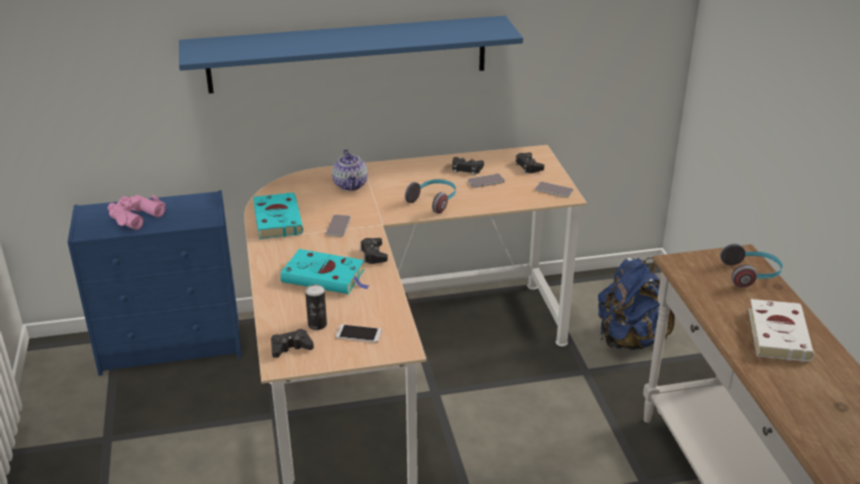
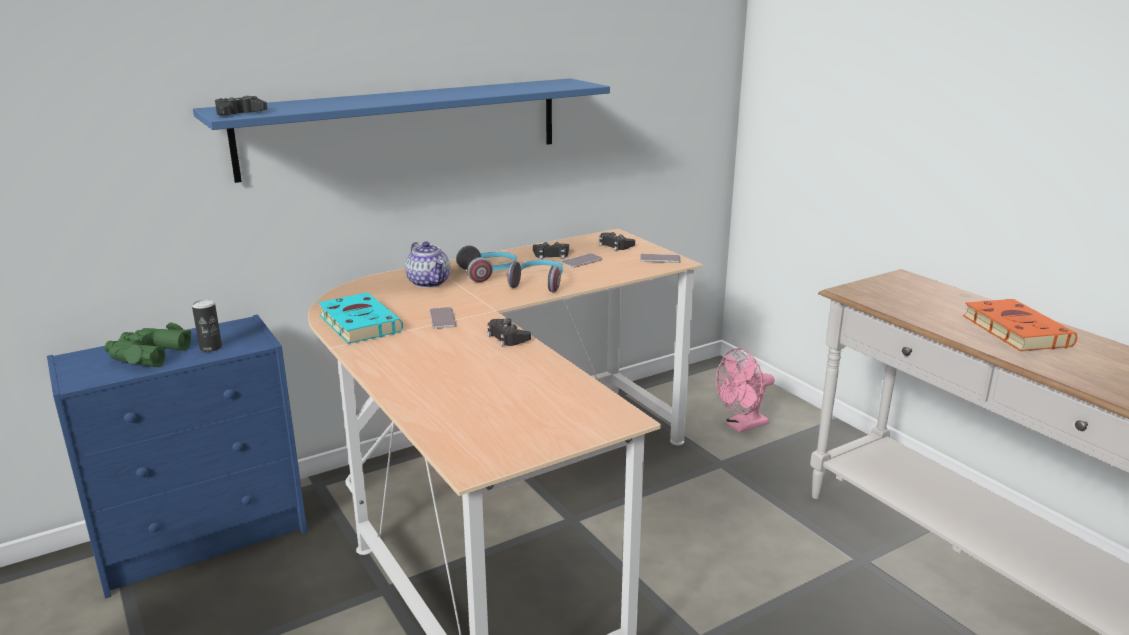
camera: 20 degrees left, 10 degrees down
pink binoculars [108,195,166,230] -> green binoculars [104,323,191,367]
black game controller [271,329,314,358] -> black game controller moved to [215,96,267,115]
turquoise book [280,249,369,294] -> none
can [305,284,327,330] -> can moved to [192,299,222,352]
phone [335,324,382,343] -> none
blue backpack [598,257,675,350] -> pink fan [716,348,775,433]
headphones [720,244,783,287] -> headphones moved to [456,246,517,283]
white book [749,299,814,362] -> orange book [963,299,1078,351]

